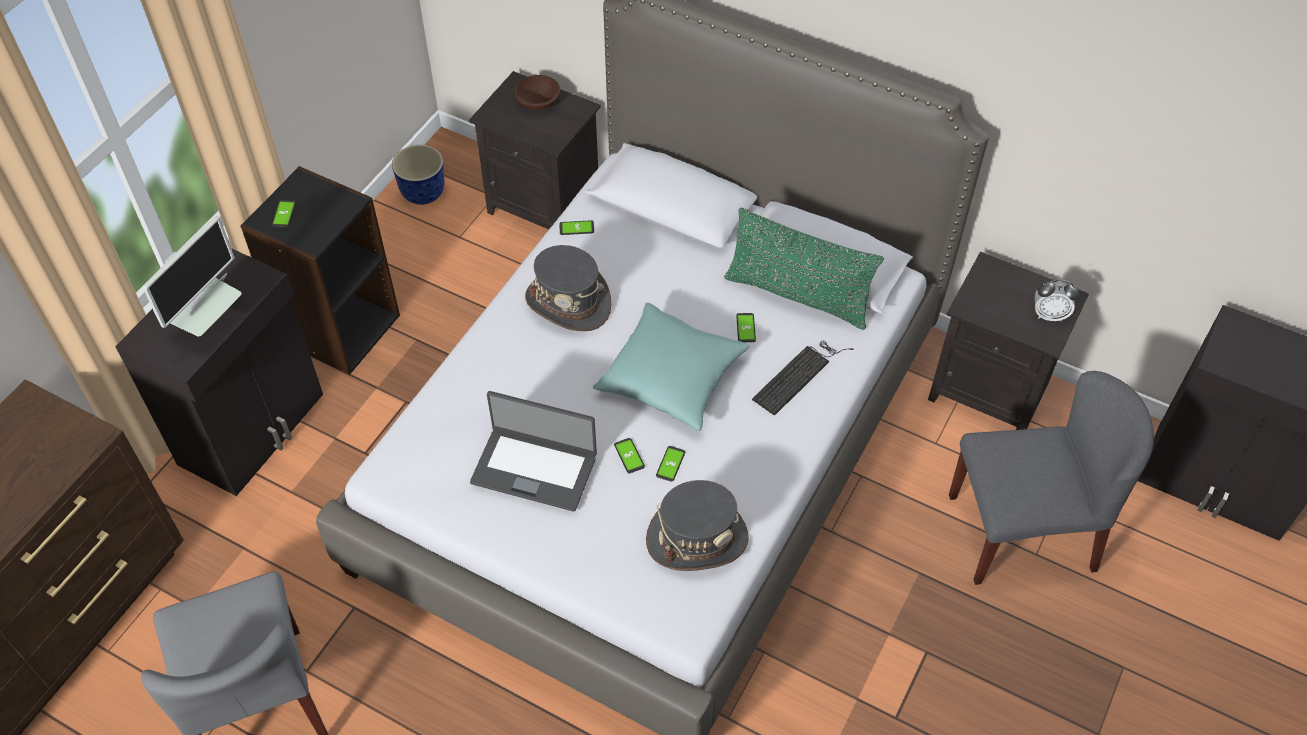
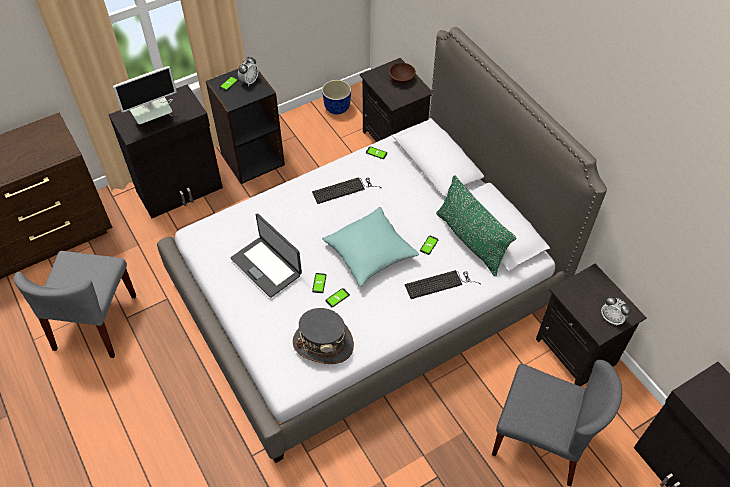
camera: 30 degrees right, 0 degrees up
grey hat [525,245,612,331] -> keyboard [312,177,382,204]
none -> alarm clock [238,57,259,87]

